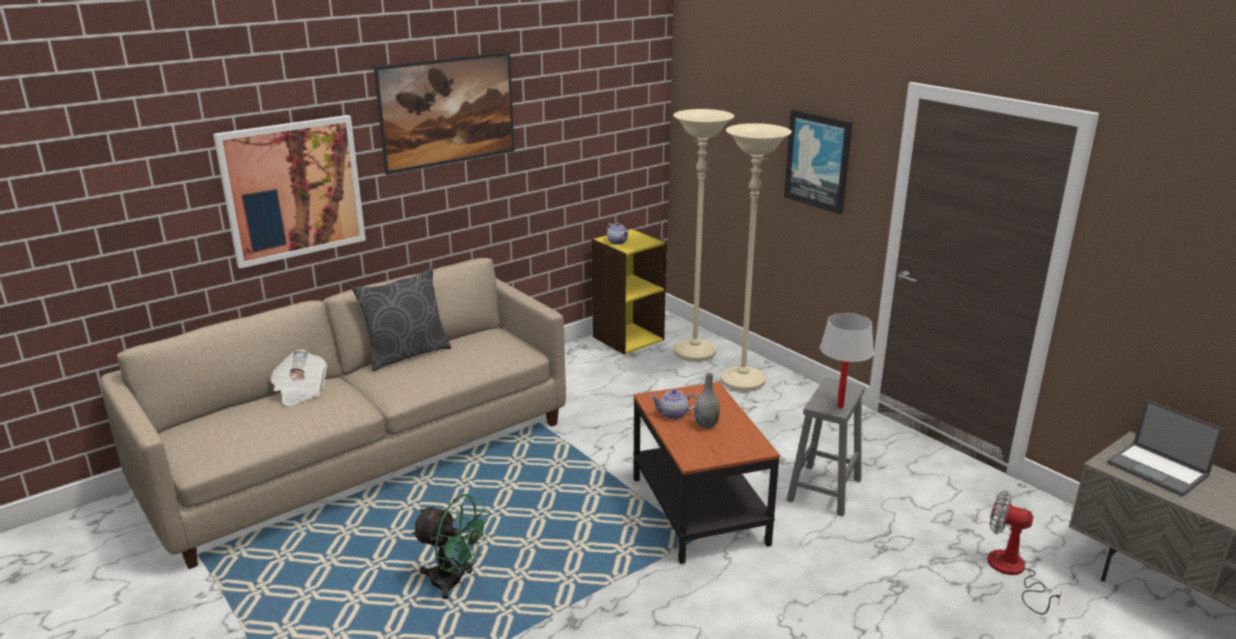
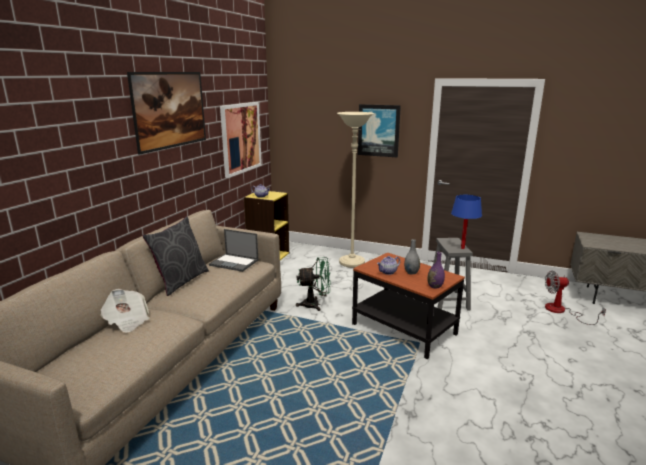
camera: 30 degrees left, 5 degrees down
picture [213,115,366,269] -> picture moved to [220,102,262,178]
green fan [411,494,490,599] -> green fan moved to [296,257,331,311]
beige floor lamp [673,109,734,362] -> none
white table lamp [820,313,874,408] -> blue table lamp [451,195,482,249]
laptop [1107,399,1224,497] -> laptop moved to [209,229,258,272]
none -> purple vase [427,252,445,289]

